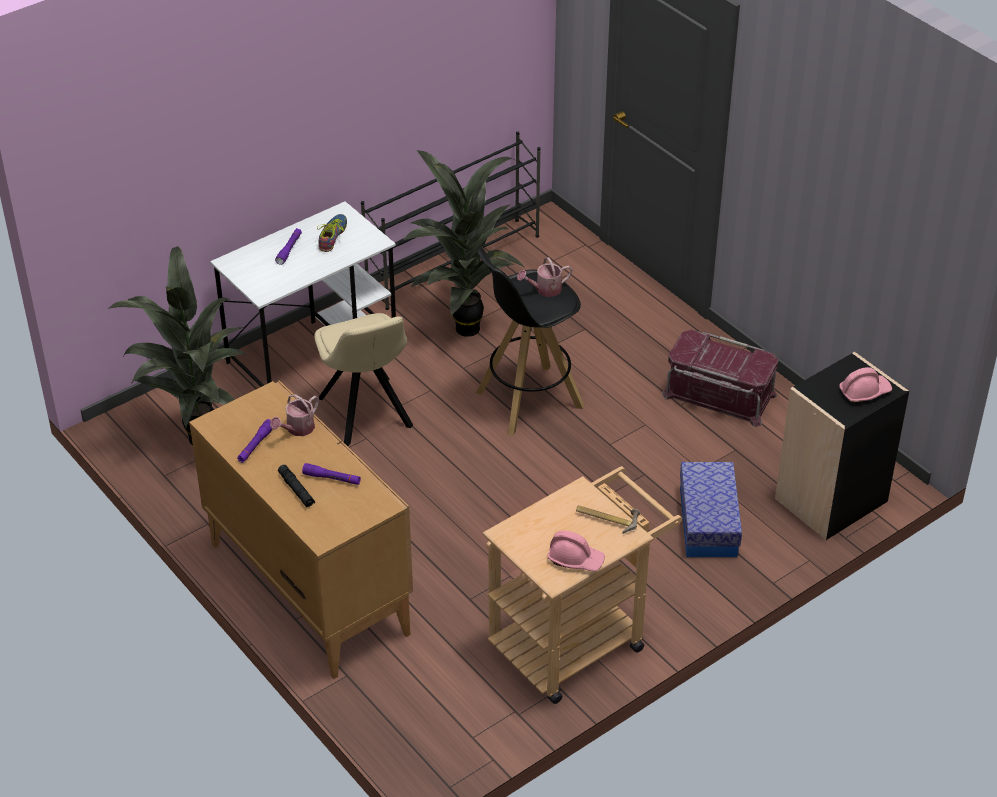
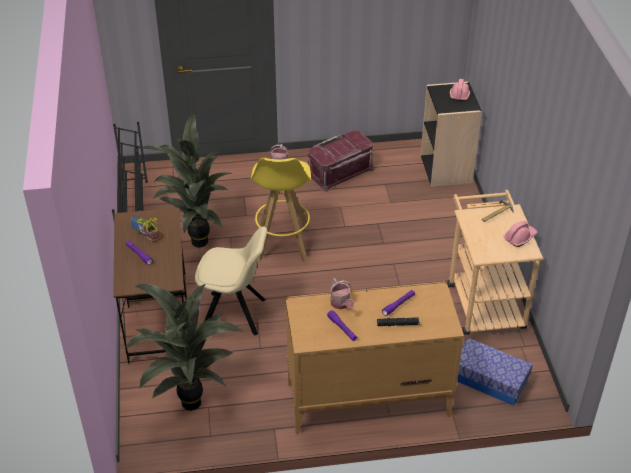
camera: 60 degrees left, 0 degrees up
white desk [210,201,396,387] -> brown desk [113,208,187,364]
black stool [475,246,584,436] -> yellow stool [251,158,311,262]
storage box [680,462,742,557] -> storage box moved to [457,338,533,406]

